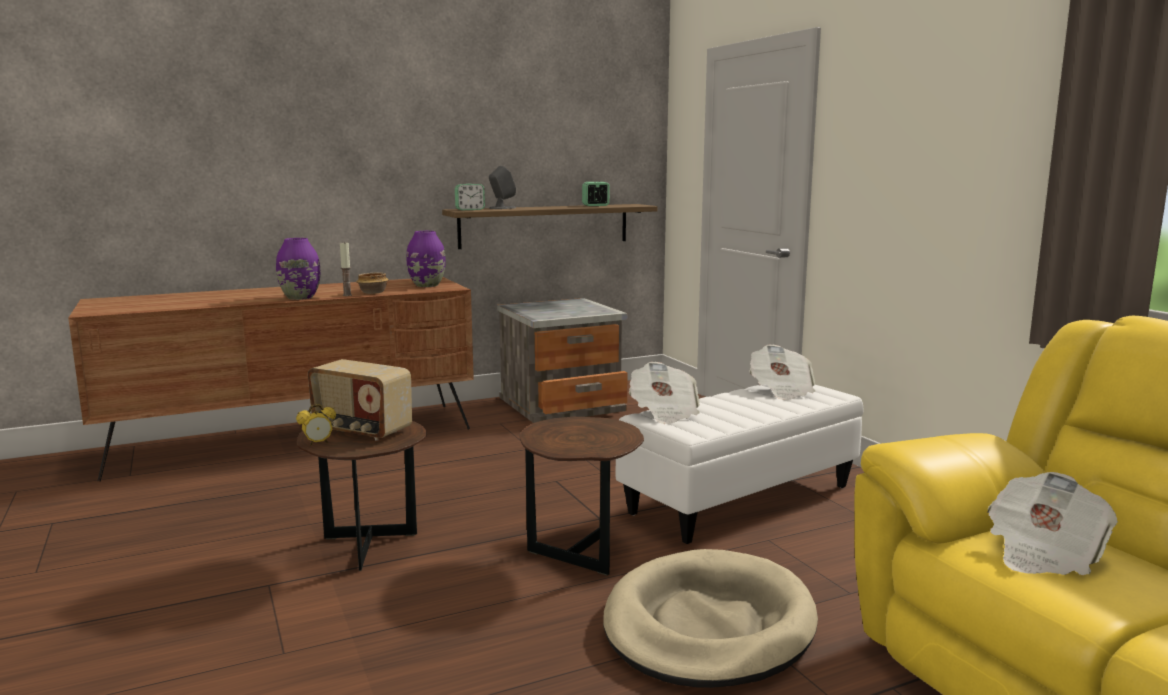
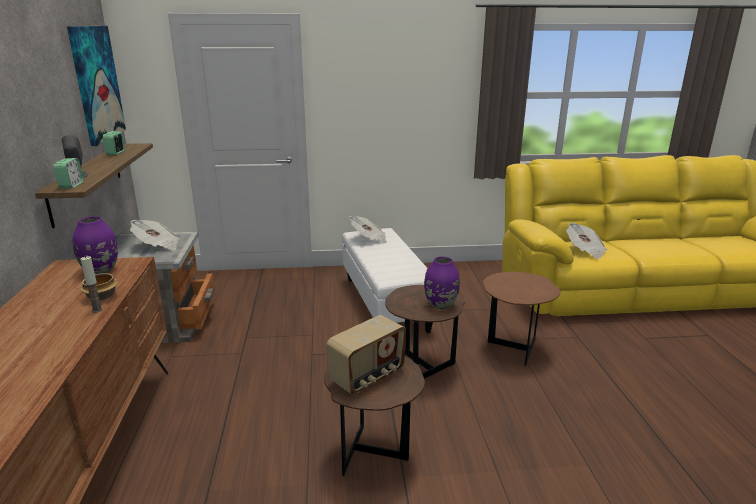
camera: 70 degrees left, 10 degrees up
purple vase [276,238,321,300] -> purple vase moved to [424,257,460,310]
alarm clock [296,404,336,446] -> none
beige dog bed [603,549,818,688] -> brown side table [483,272,560,366]
newspaper [629,362,700,424] -> newspaper moved to [130,220,179,250]
none -> picture [67,26,126,146]

